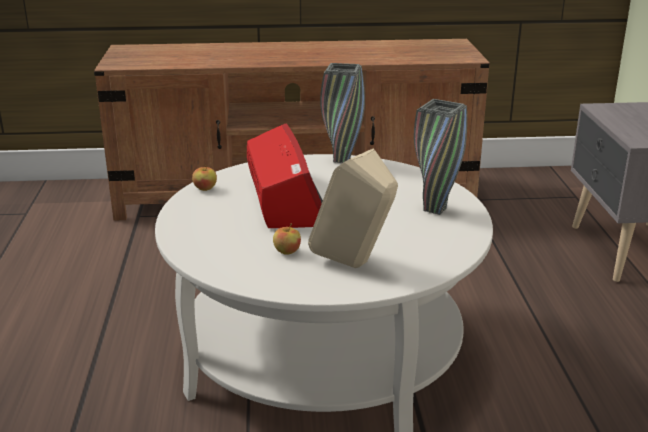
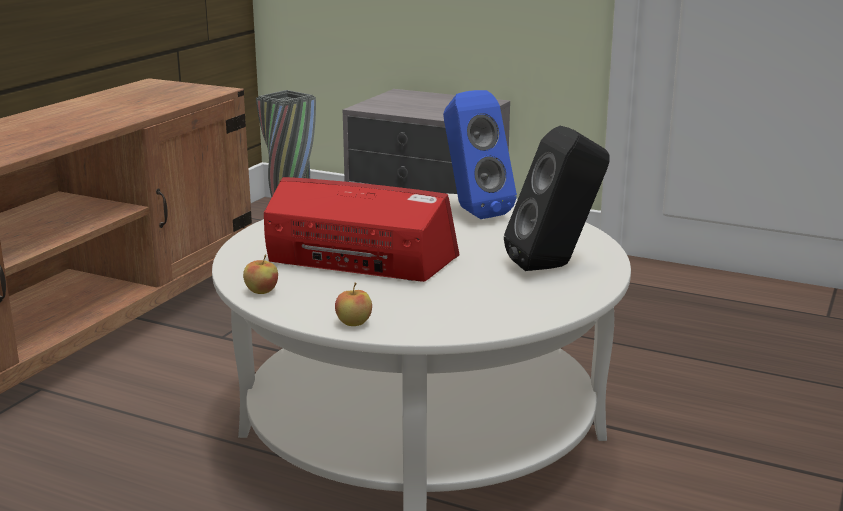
camera: 60 degrees left, 5 degrees down
apple [273,223,301,255] -> apple moved to [335,283,372,326]
beige speaker [308,148,398,268] -> black speaker [504,126,610,271]
grey vase [414,99,467,215] -> blue speaker [443,90,517,219]

